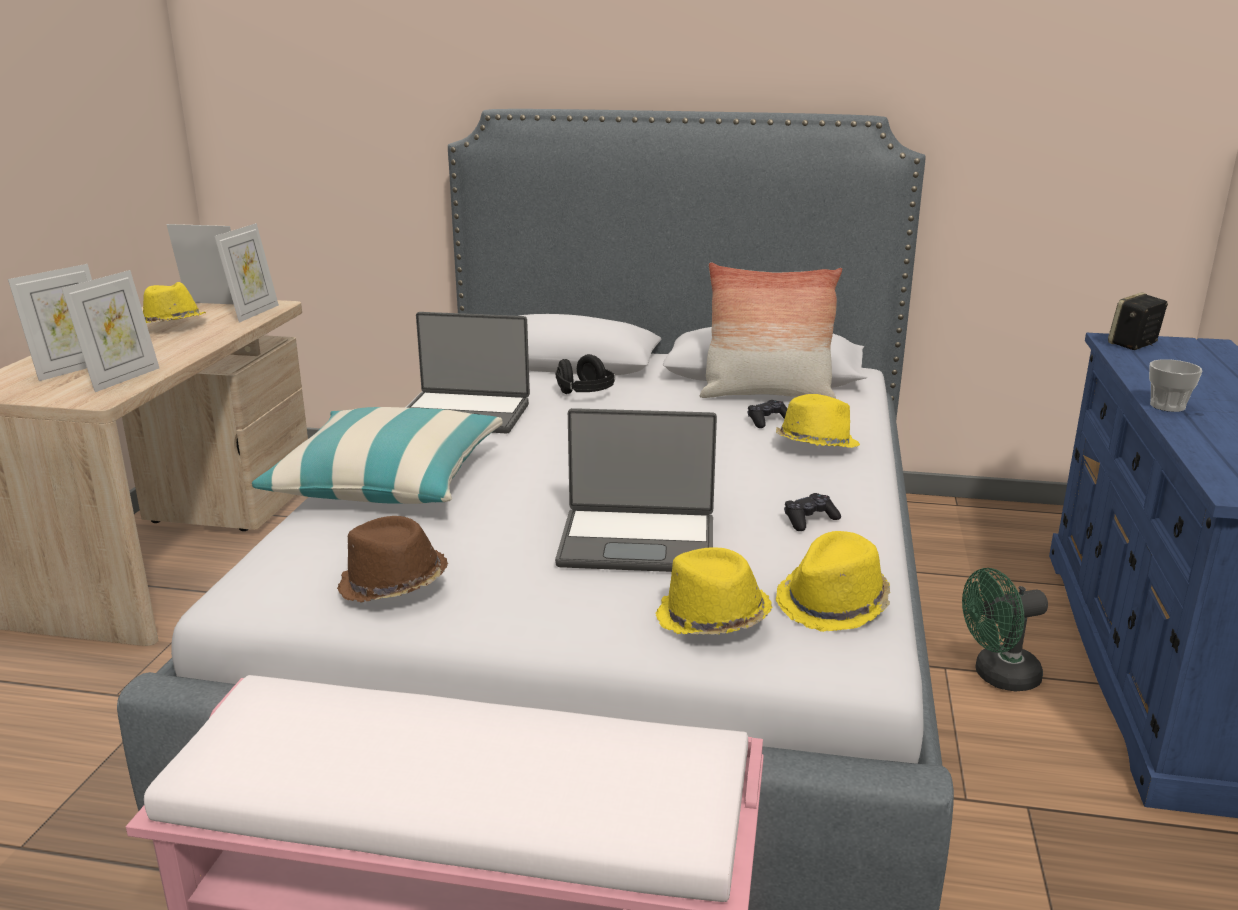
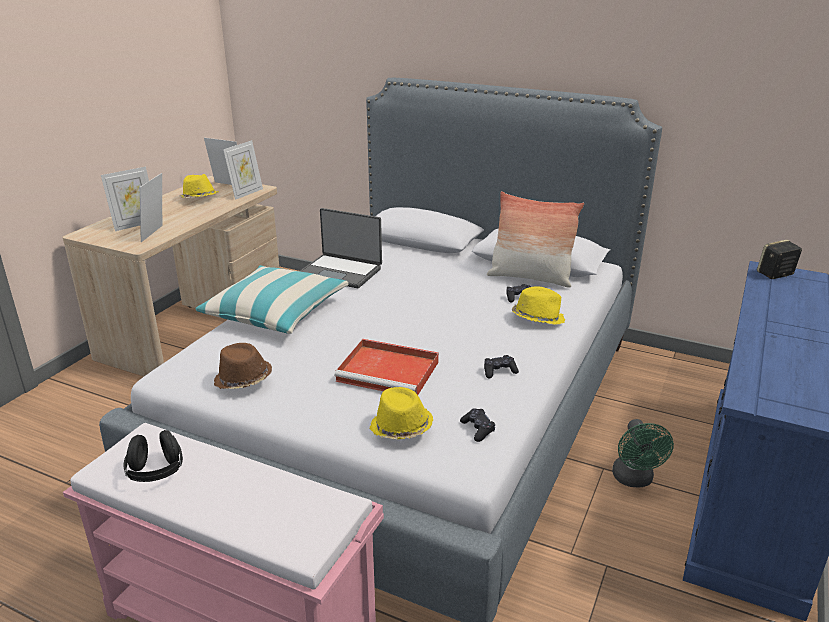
camera: 15 degrees right, 5 degrees up
picture frame [61,270,159,392] -> picture frame turned 150 degrees clockwise [140,173,162,242]
black headphones [555,354,615,394] -> black headphones moved to [123,430,183,482]
laptop [555,408,717,572] -> red tray [335,339,439,395]
yellow hat [776,531,890,632] -> black game controller [460,408,495,442]
green fan [962,568,1048,692] -> green fan turned 90 degrees counterclockwise [612,419,674,487]
cup [1149,359,1202,412] -> none

